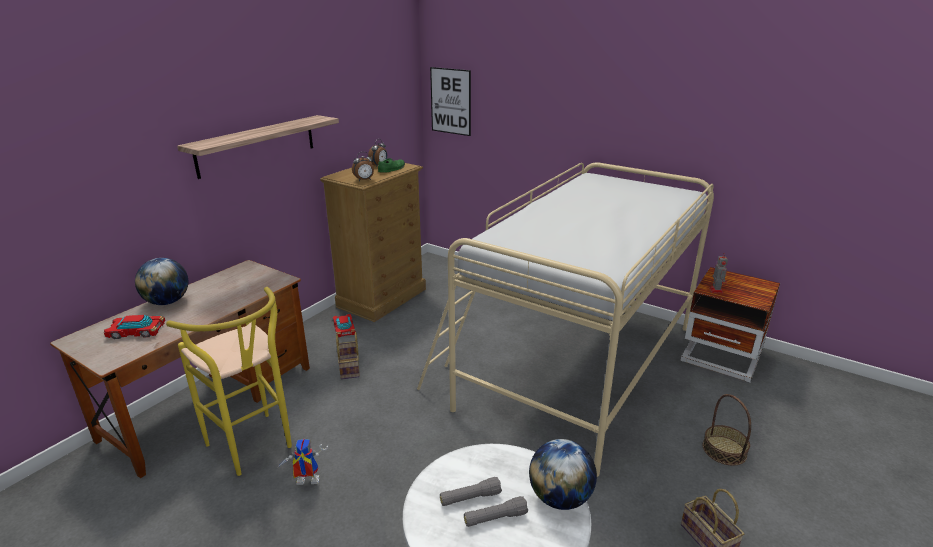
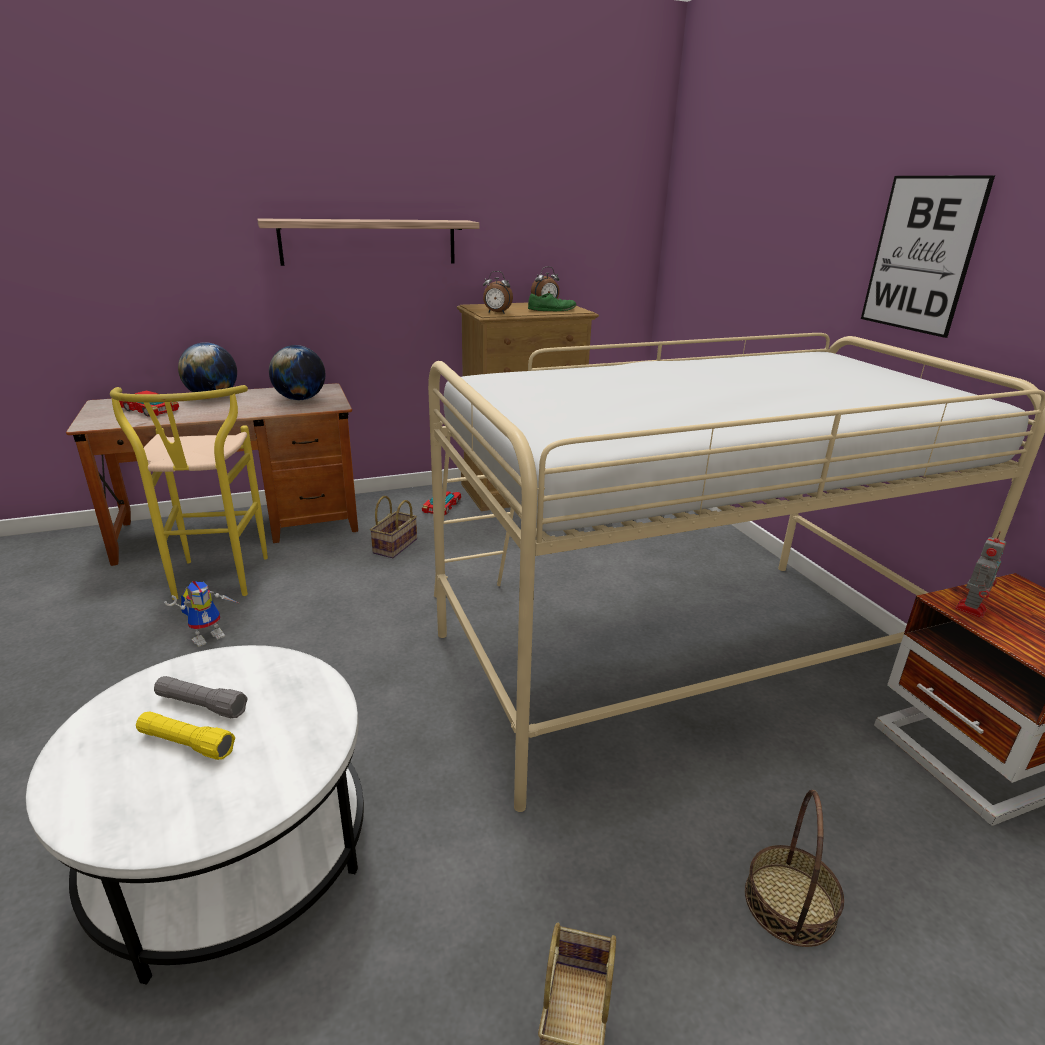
camera: 35 degrees right, 0 degrees up
toy robot [277,439,328,485] -> toy robot turned 105 degrees clockwise [164,581,238,647]
picture [430,67,471,136] -> picture moved to [861,175,995,338]
grey flashlight [464,496,528,527] -> yellow flashlight [136,711,235,760]
globe [529,439,597,510] -> globe moved to [269,345,325,400]

